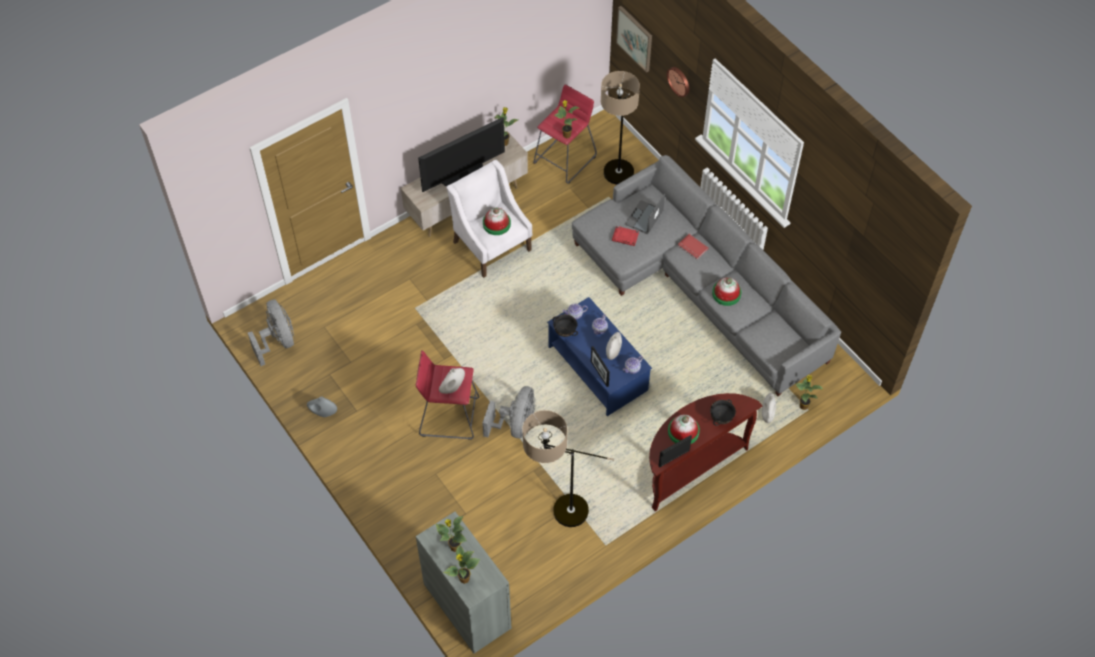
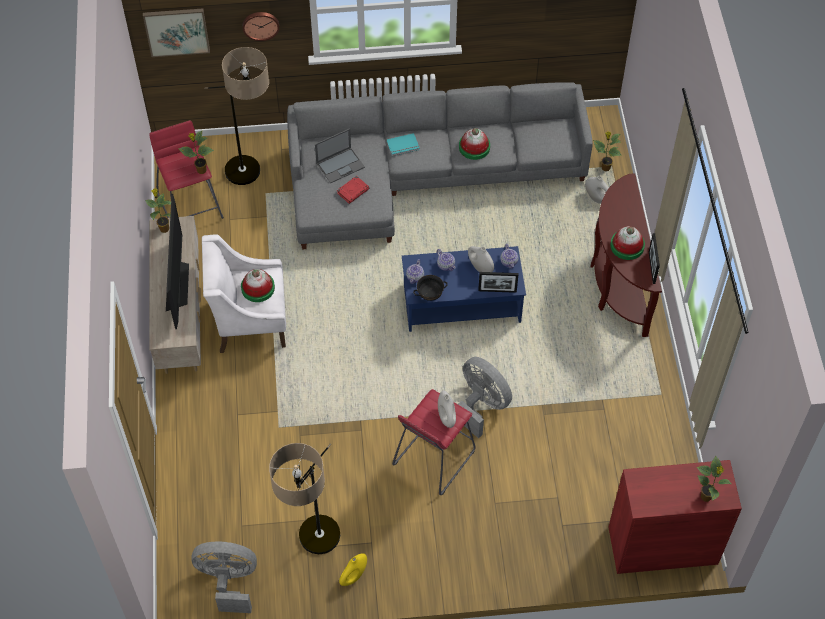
camera: 60 degrees left, 0 degrees up
grey vase [307,396,337,417] -> yellow vase [339,553,367,586]
grey cabinet [416,512,511,653] -> red cabinet [608,460,742,574]
potted plant [436,516,467,552] -> none
floor lamp [522,410,614,527] -> floor lamp moved to [269,443,340,554]
laptop [625,194,665,235] -> laptop turned 90 degrees counterclockwise [315,128,365,183]
red book [677,234,709,260] -> turquoise book [387,133,420,156]
black bowl [710,400,736,426] -> none

